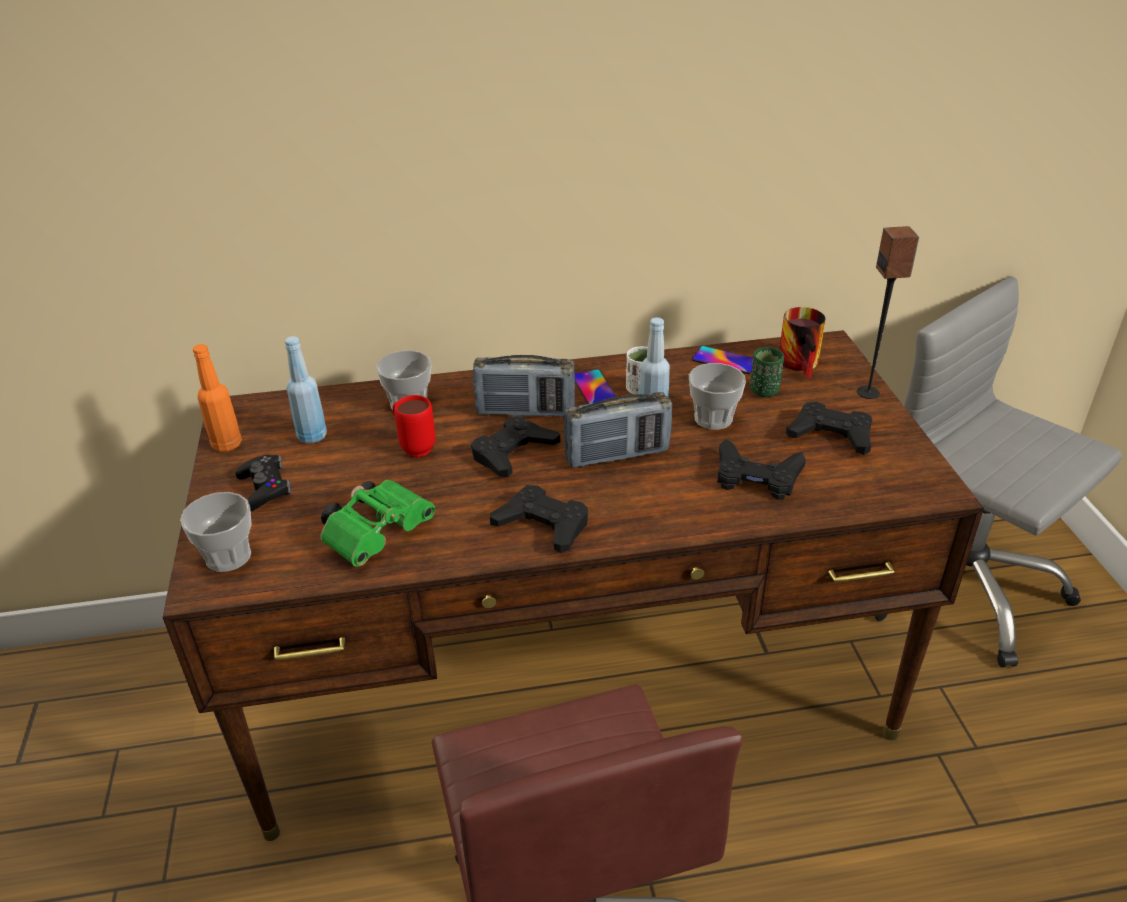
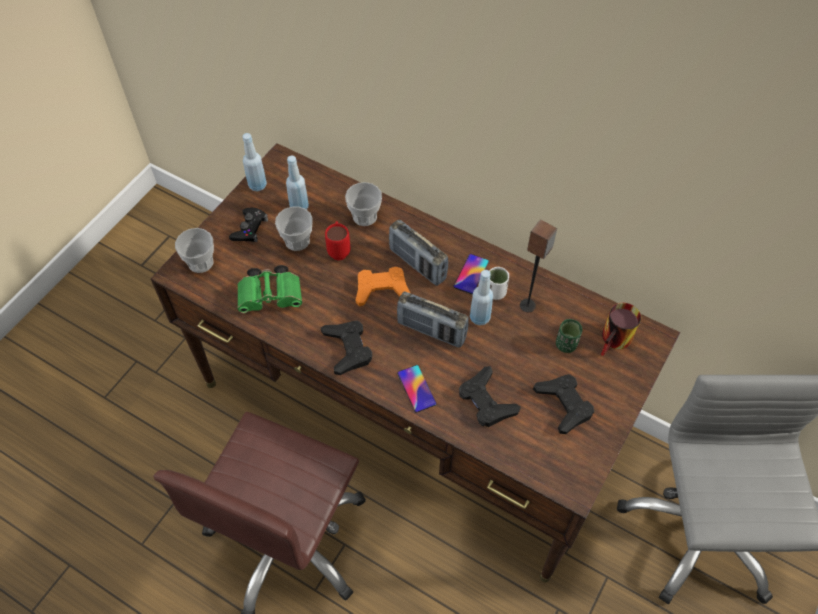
camera: 40 degrees right, 20 degrees up
orange bottle [193,344,242,452] -> blue bottle [243,133,267,191]
black game controller [471,416,560,477] -> orange game controller [356,267,410,306]
cup [689,363,746,430] -> cup moved to [275,207,313,251]
phone [692,346,753,374] -> phone moved to [397,365,436,413]
speaker [857,226,919,399] -> speaker moved to [520,220,557,312]

